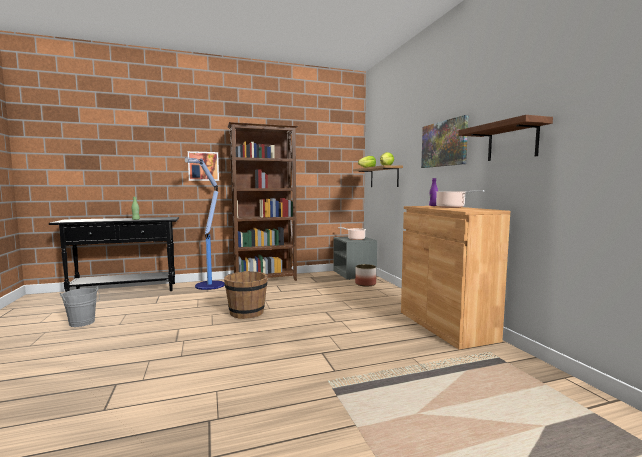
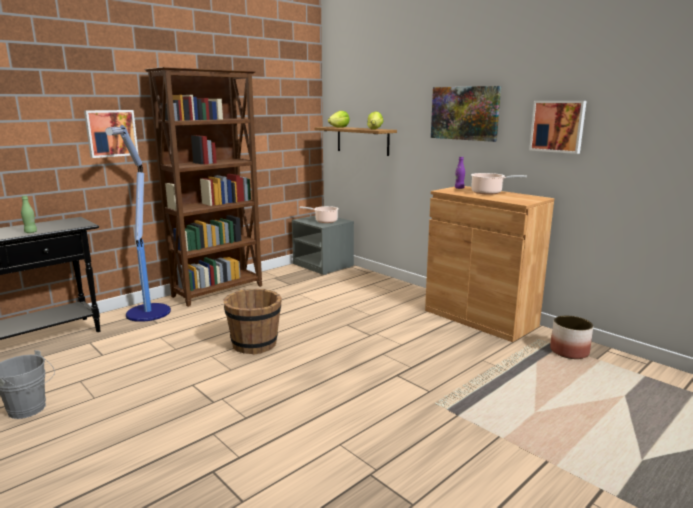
camera: 25 degrees left, 10 degrees up
planter [355,264,376,287] -> planter moved to [550,316,593,359]
shelf [458,115,553,161] -> picture [529,101,587,154]

